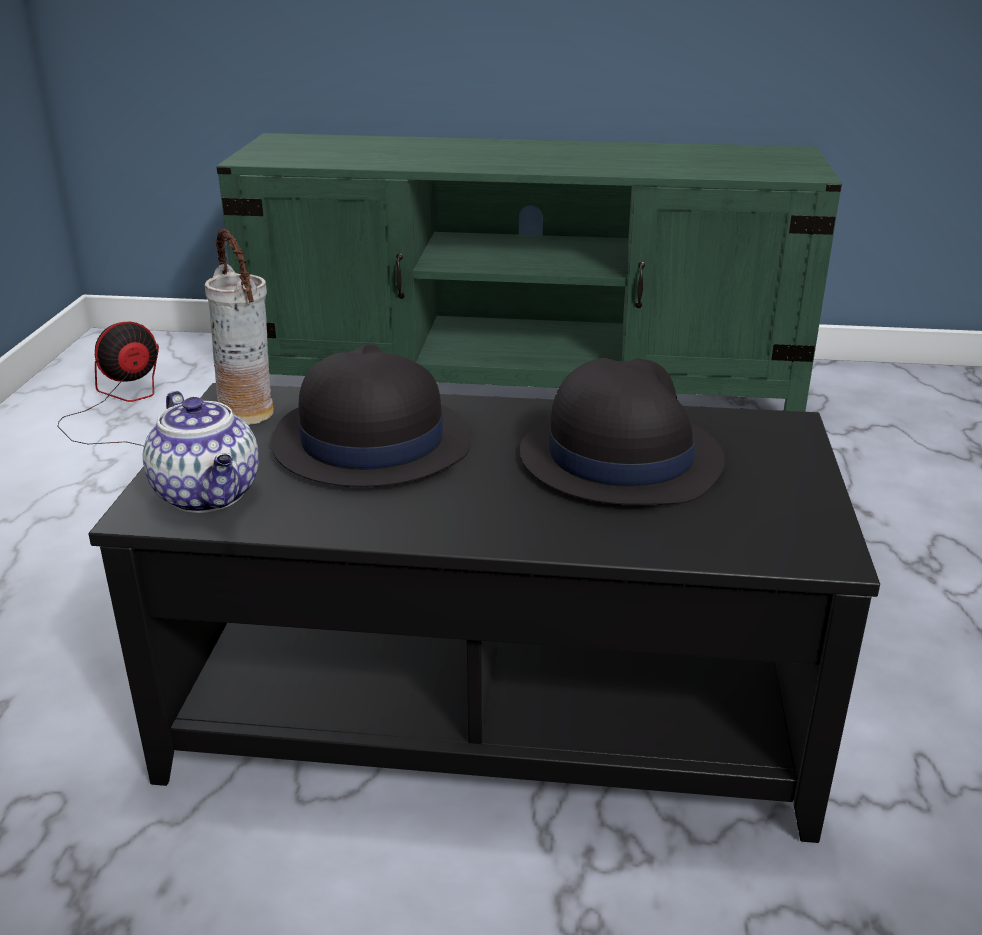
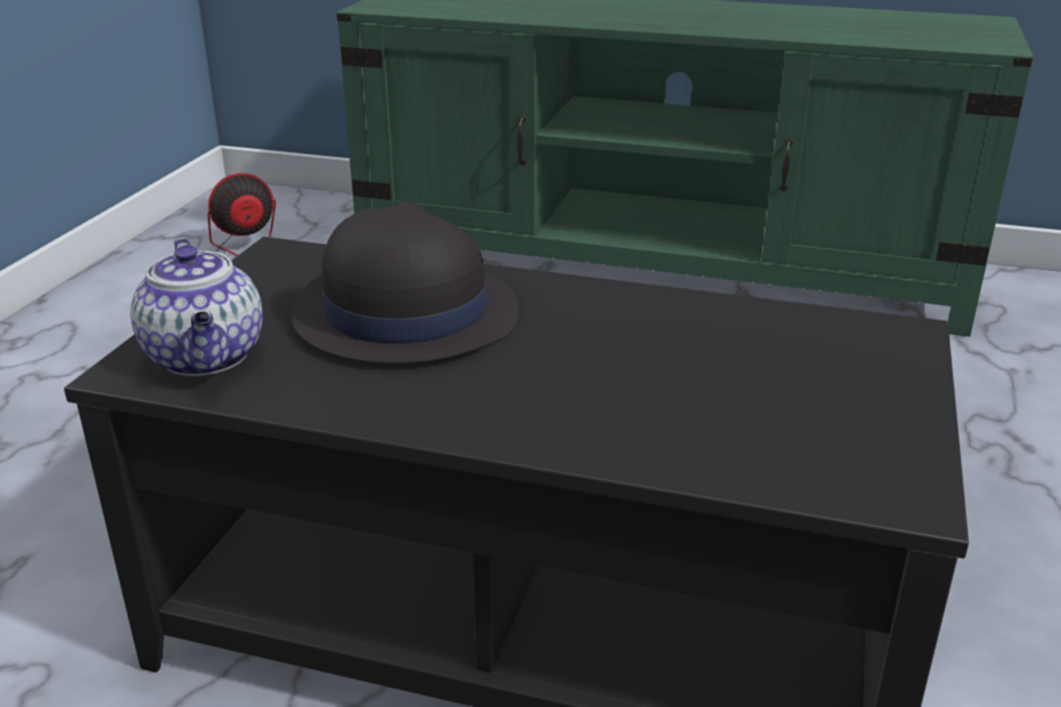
camera: 10 degrees right, 0 degrees up
vase [205,229,274,425] -> none
black hat [520,358,725,505] -> none

